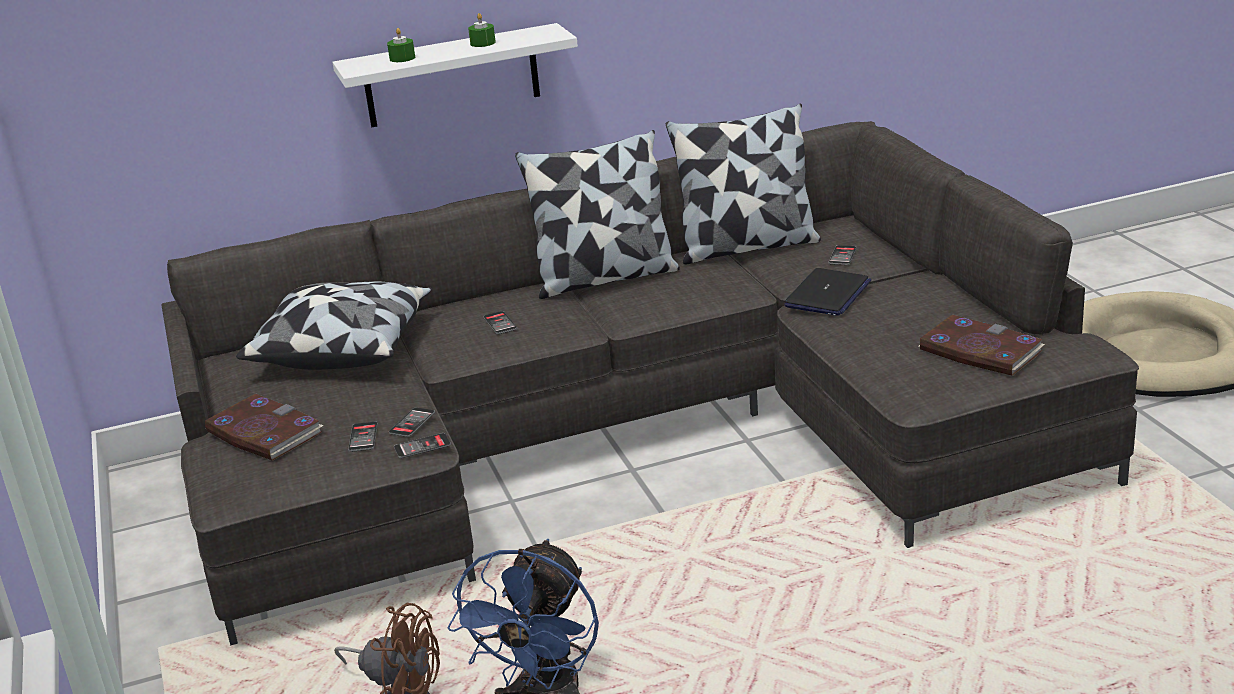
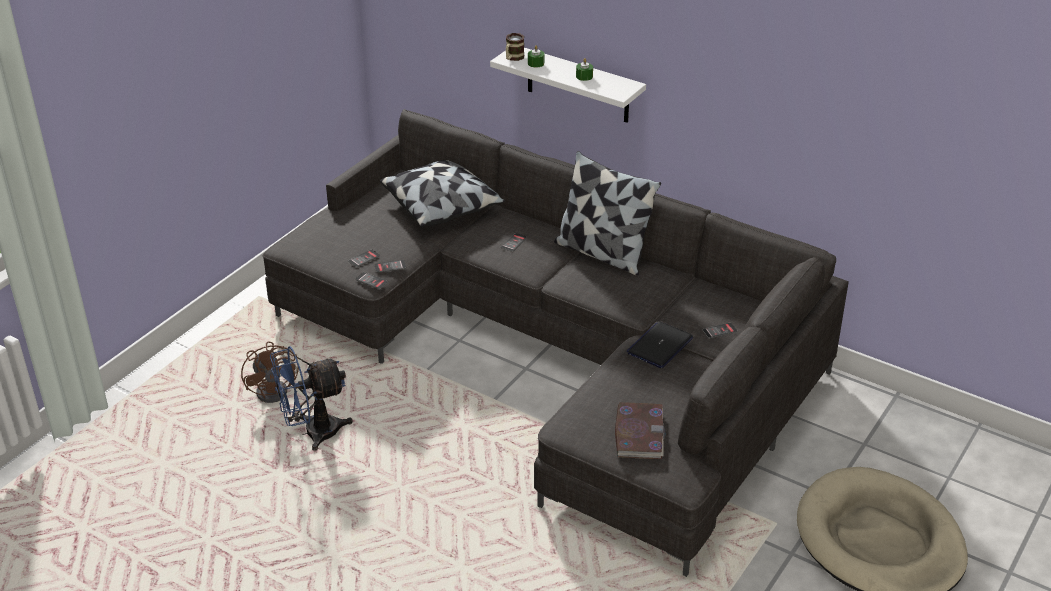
camera: 50 degrees right, 10 degrees up
book [205,394,324,460] -> none
pillow [666,104,821,264] -> none
laptop [784,268,871,316] -> laptop turned 135 degrees clockwise [627,322,693,368]
none -> mug [506,33,524,61]

